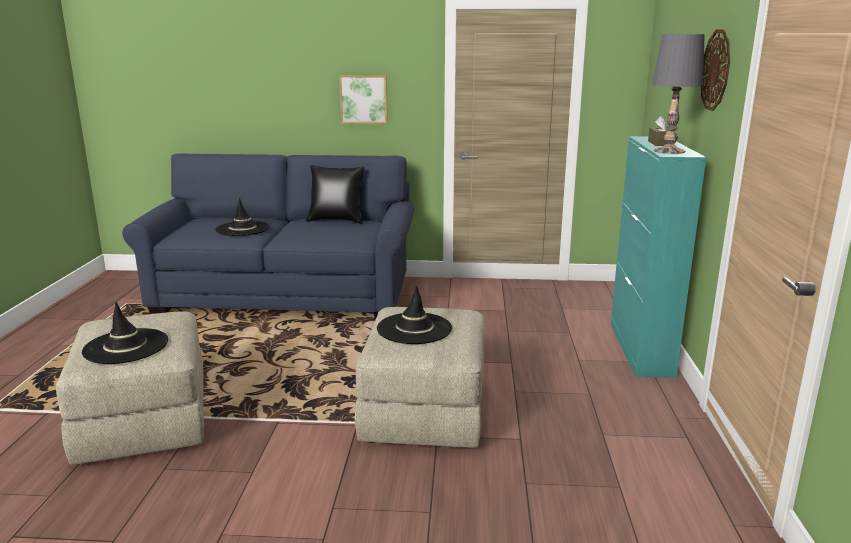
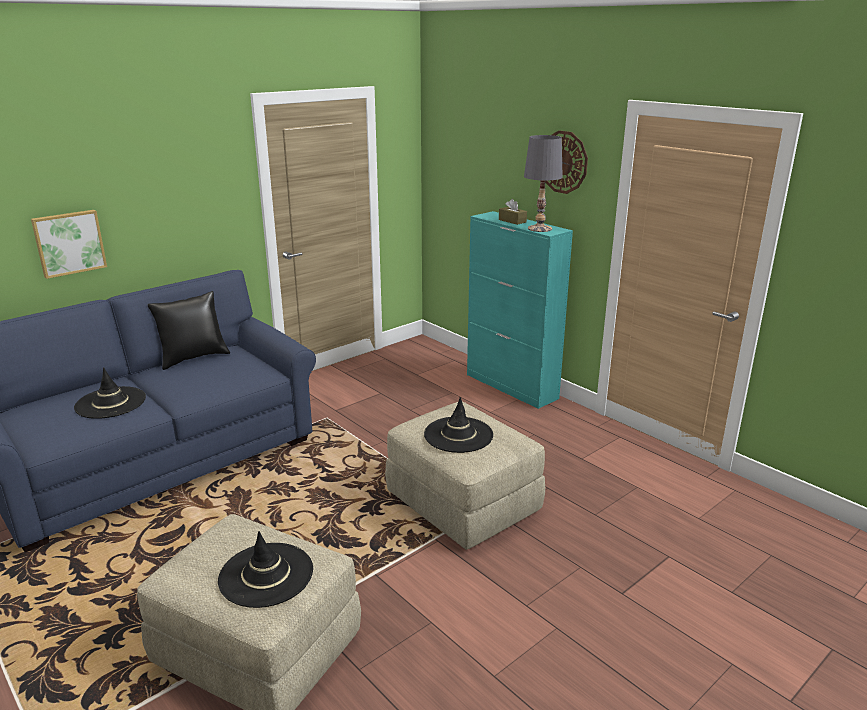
camera: 45 degrees left, 5 degrees up
picture [339,75,388,124] -> picture moved to [31,210,107,279]

